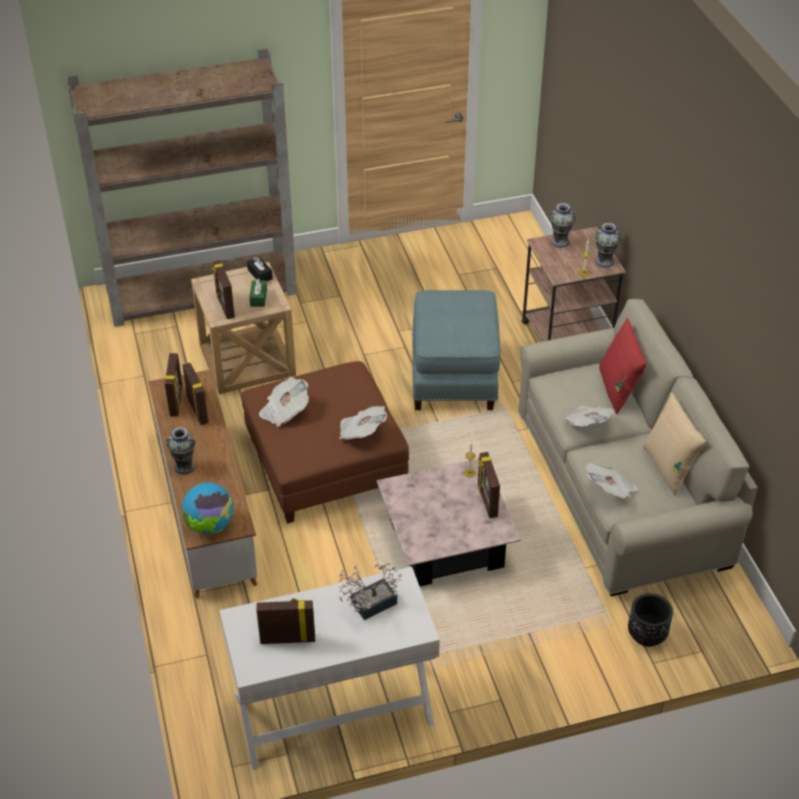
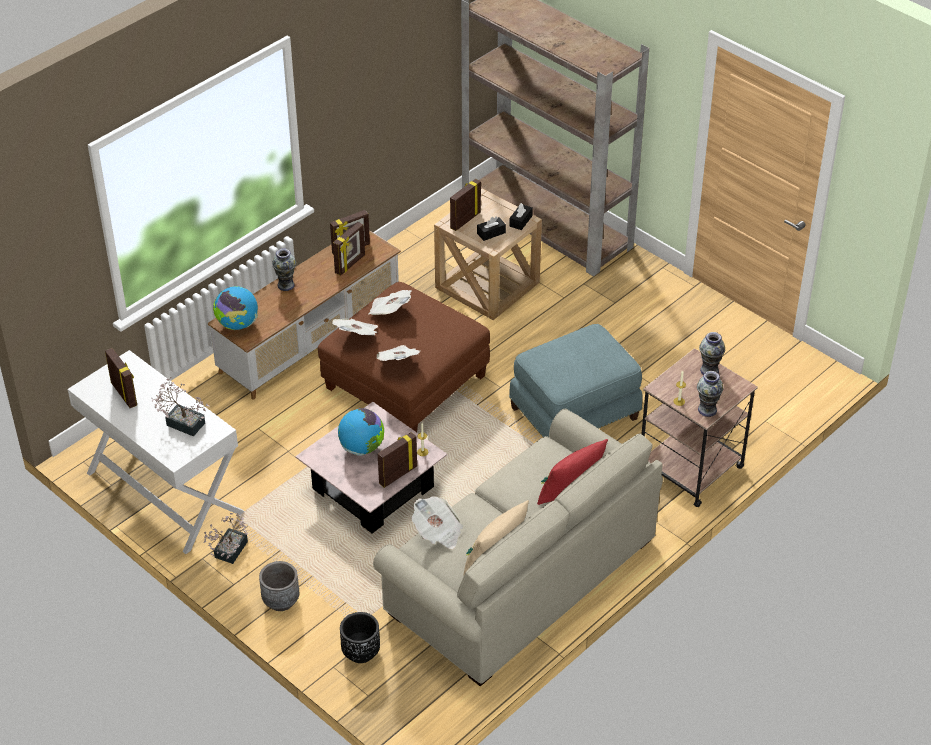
camera: 60 degrees right, 0 degrees up
green tissue box [249,278,267,307] -> black tissue box [477,216,506,241]
newspaper [563,406,615,427] -> newspaper moved to [332,319,378,336]
none -> potted plant [204,513,248,564]
none -> grey planter [259,561,299,611]
none -> globe [338,408,384,456]

